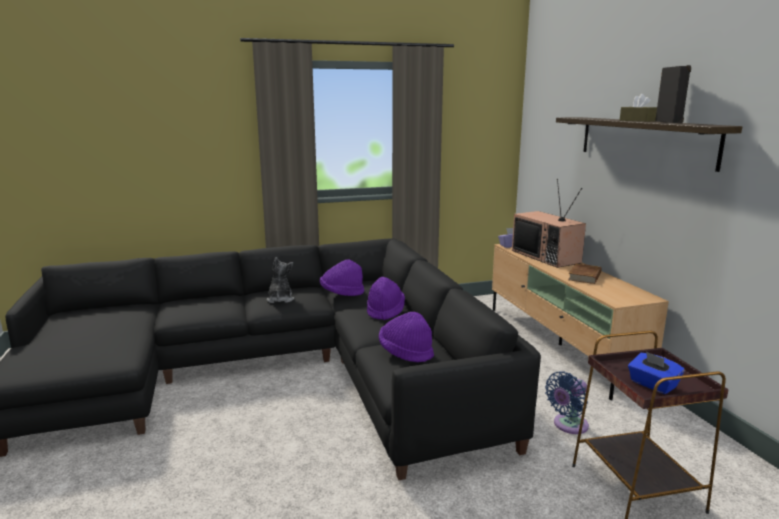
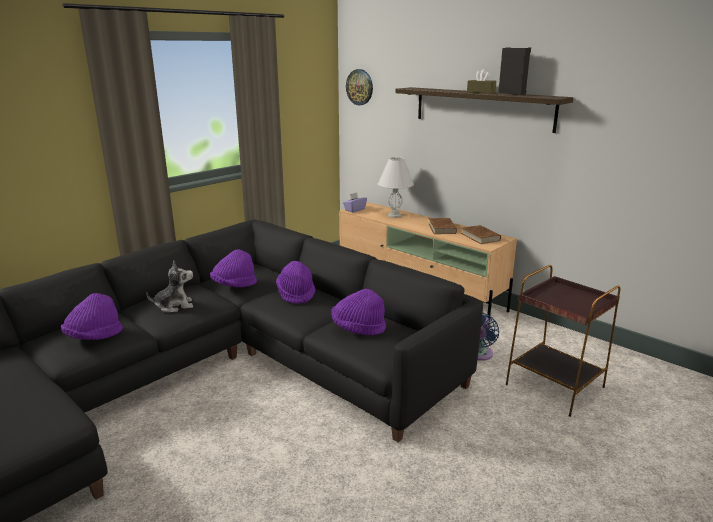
camera: 30 degrees left, 5 degrees up
plush toy [267,257,294,303] -> plush toy turned 105 degrees clockwise [146,261,193,312]
television [512,179,586,268] -> white table lamp [378,157,414,218]
blue tissue box [628,351,684,394] -> none
none -> purple hat [61,293,123,340]
none -> wall clock [346,69,373,105]
none -> brown book [461,225,501,244]

